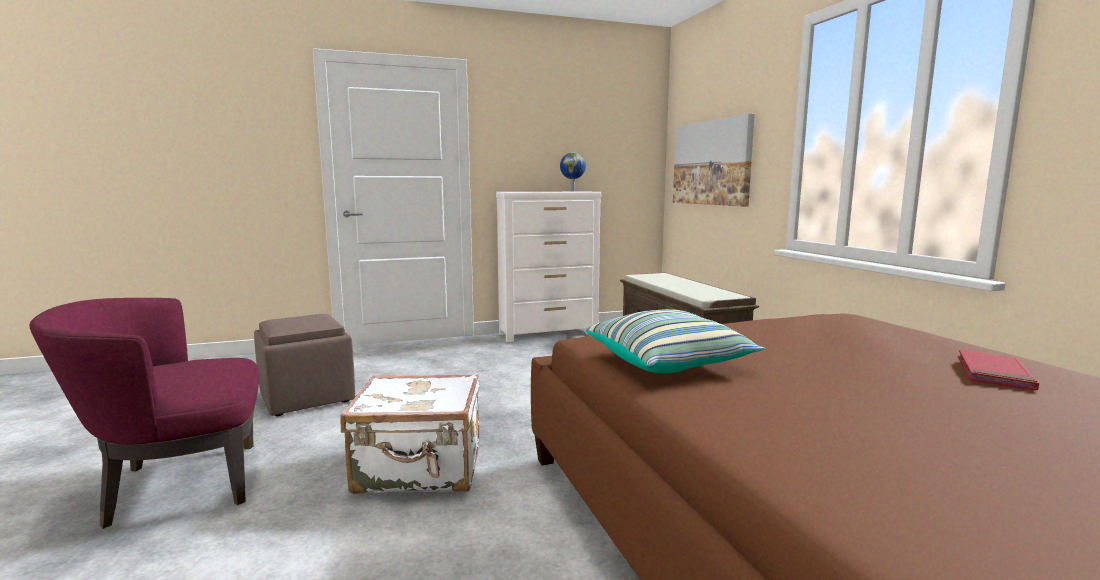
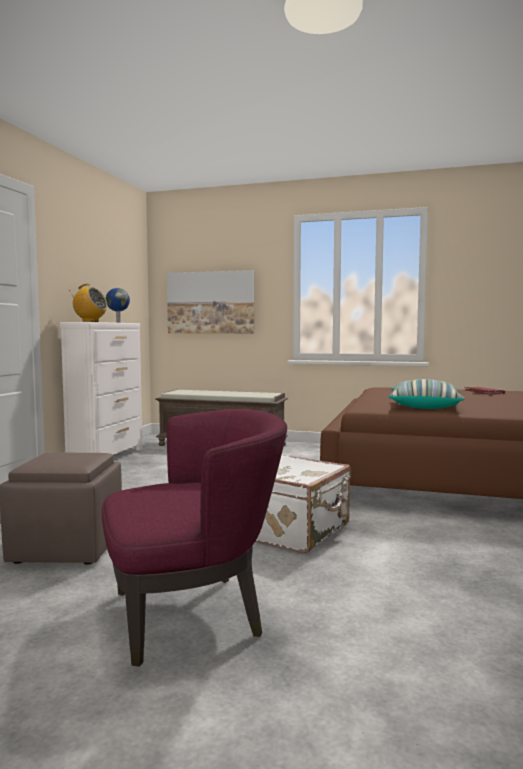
camera: 55 degrees left, 5 degrees down
purple armchair [29,298,259,529] -> purple armchair turned 120 degrees counterclockwise [102,409,287,667]
none -> radio [69,284,107,322]

